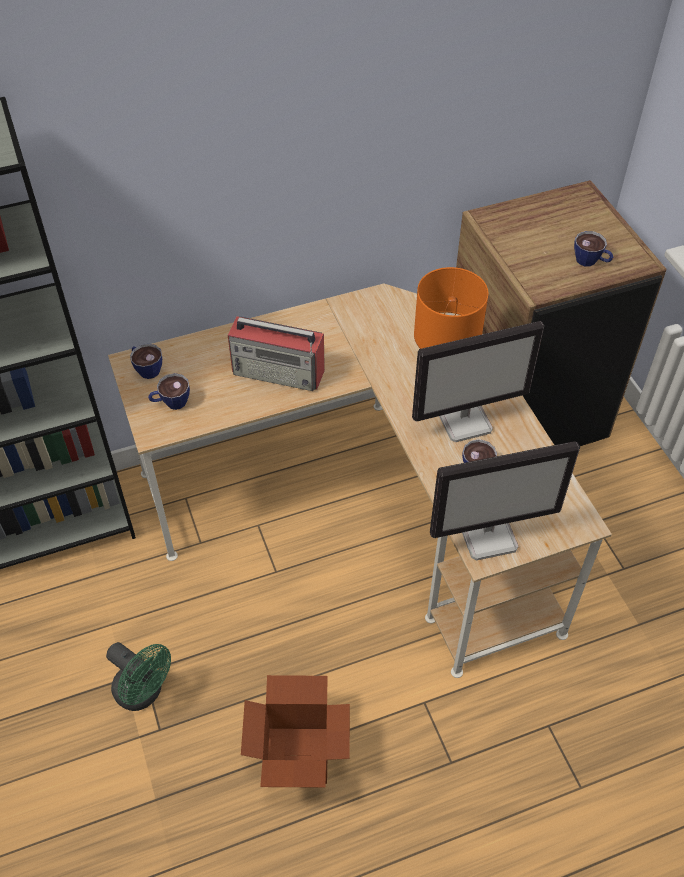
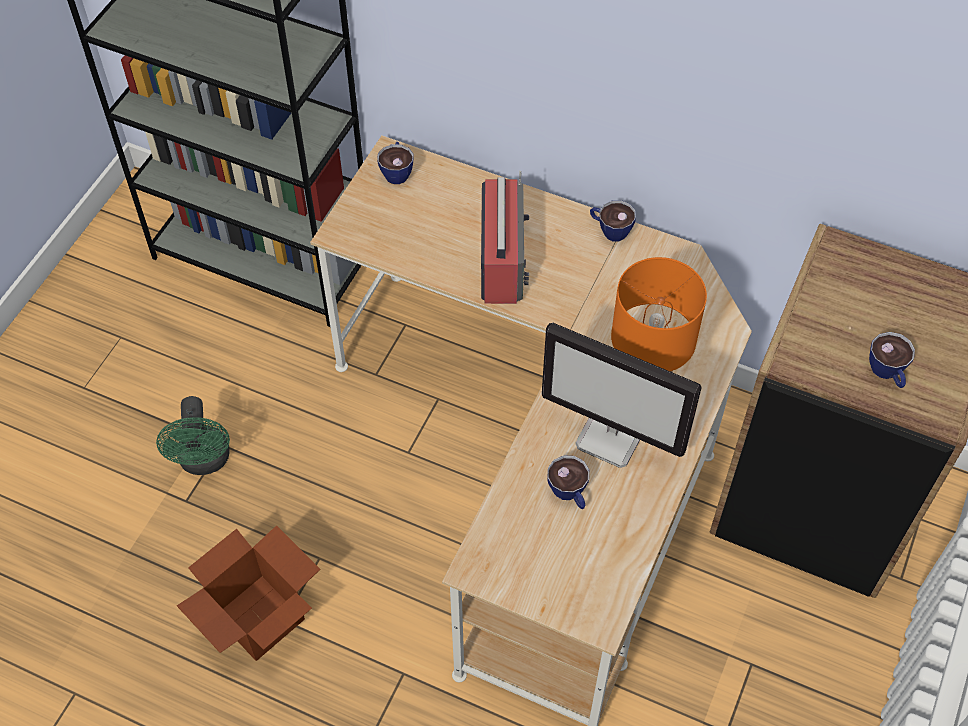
camera: 45 degrees right, 5 degrees up
cup [148,373,190,410] -> cup moved to [590,200,636,242]
radio [228,316,325,391] -> radio turned 150 degrees counterclockwise [481,171,529,304]
monitor [430,441,580,560] -> none

